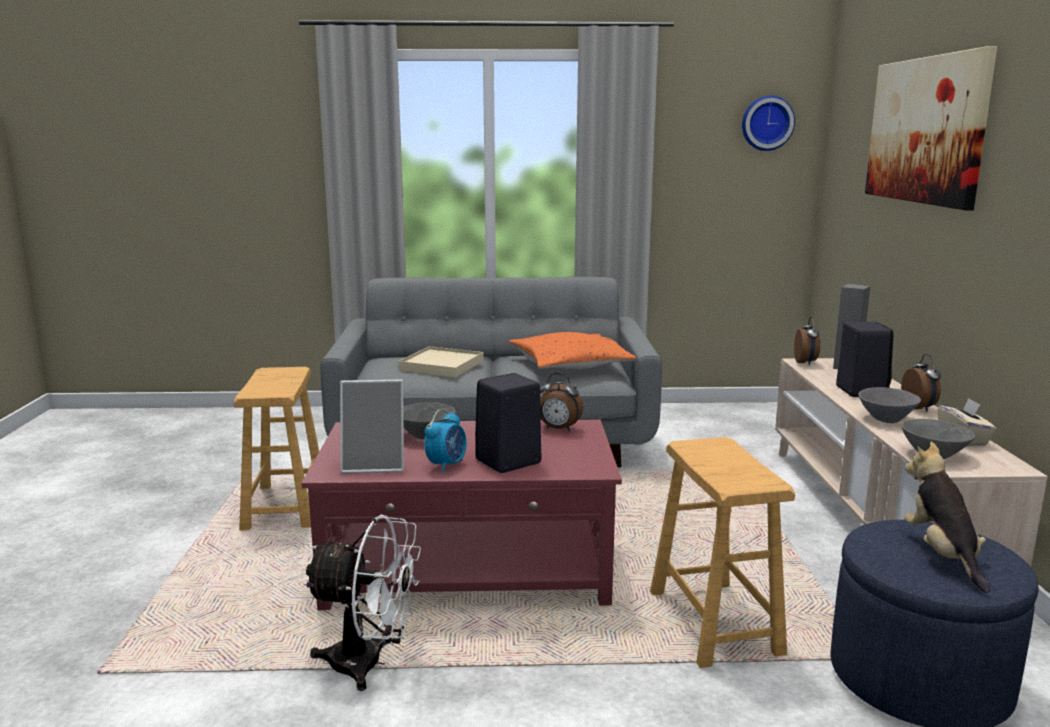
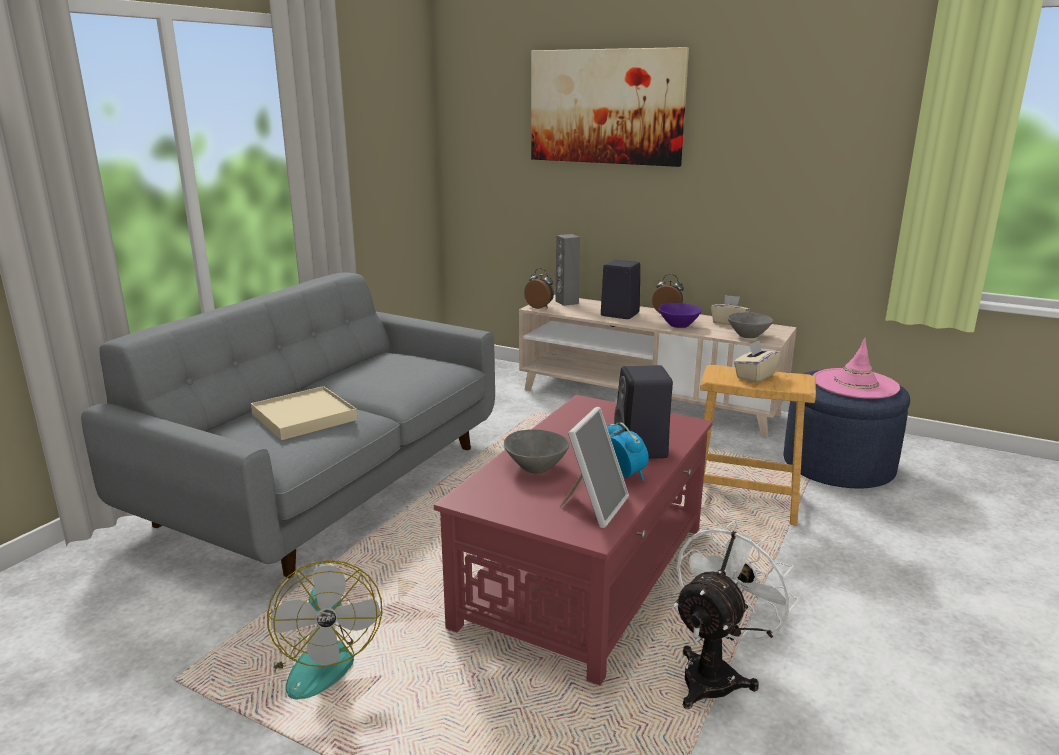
camera: 60 degrees left, 5 degrees up
brown stool [234,367,319,531] -> fan [267,560,382,700]
orange pillow [509,332,636,369] -> none
alarm clock [540,373,583,431] -> none
wall clock [742,95,795,151] -> none
grey bowl [858,387,921,423] -> purple bowl [659,303,701,328]
plush toy [904,441,991,593] -> pink hat [813,338,900,399]
none -> beige tissue box [734,340,781,383]

